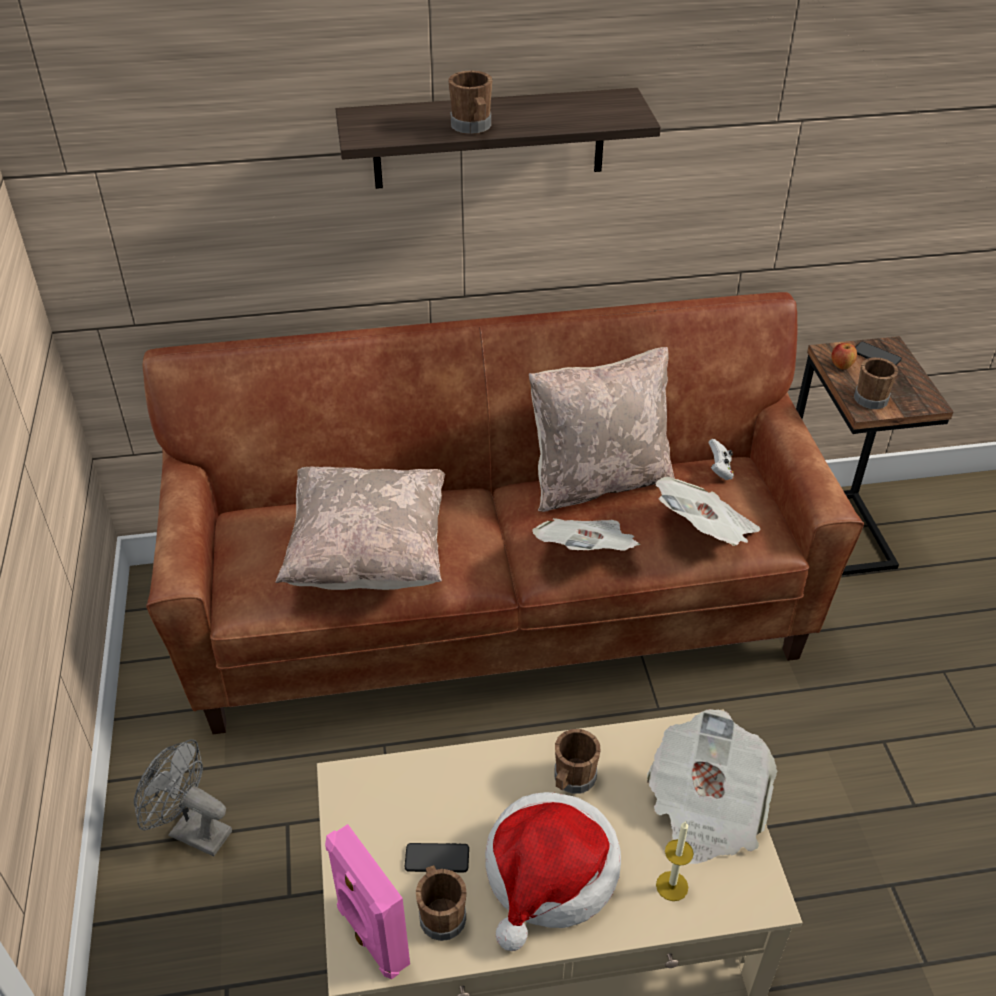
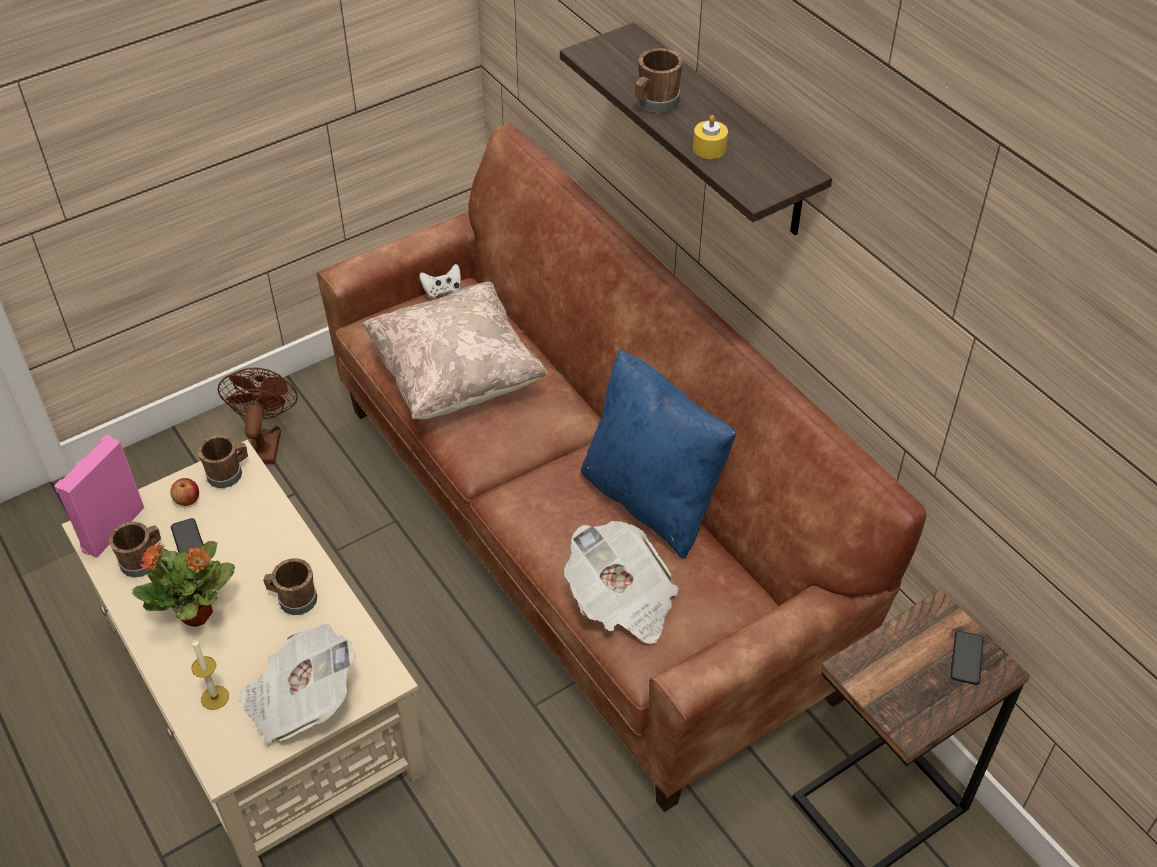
camera: 65 degrees right, 5 degrees up
grey fan [134,739,232,856] -> brown fan [218,367,298,464]
hat [485,792,621,951] -> potted plant [132,541,235,627]
beige pillow [529,347,675,512] -> blue pillow [581,349,736,559]
newspaper [532,518,640,551] -> none
white game controller [708,439,734,480] -> white game controller moved to [419,264,461,298]
apple [832,343,857,370] -> apple moved to [170,478,199,506]
brown mug [854,357,898,409] -> brown mug moved to [198,435,248,488]
none -> yellow candle [693,115,728,159]

